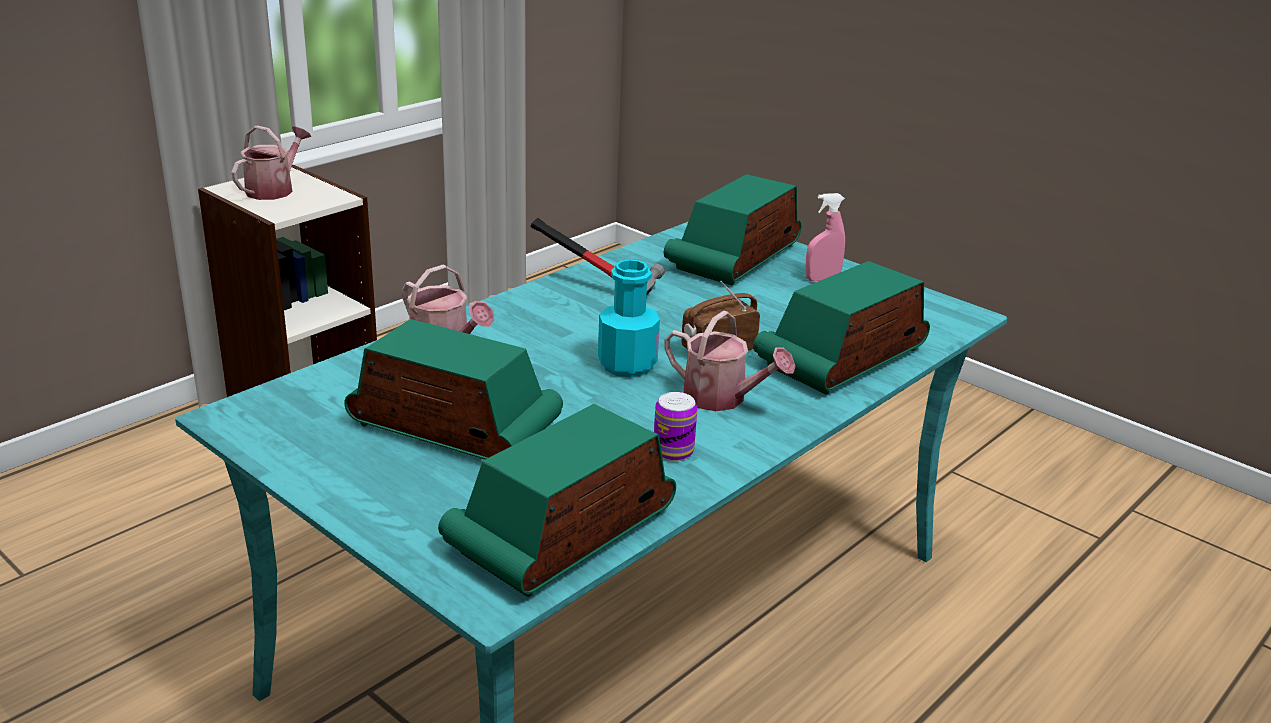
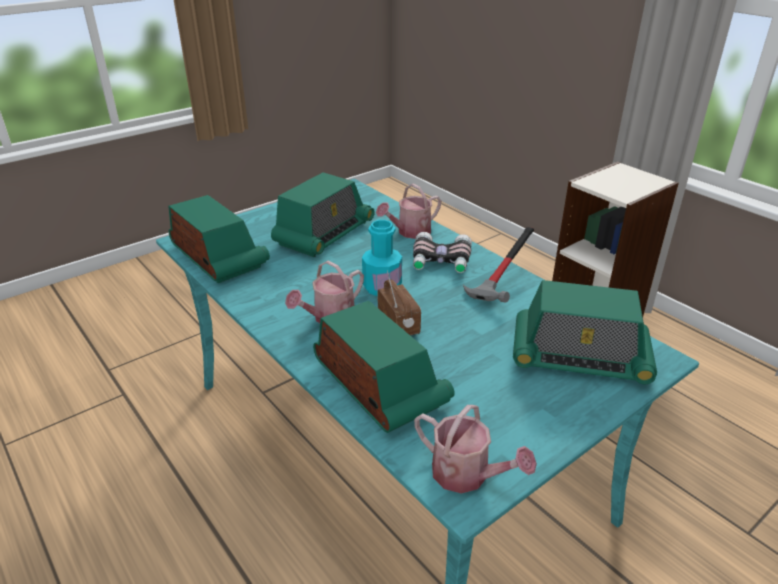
camera: 100 degrees right, 5 degrees up
watering can [231,126,311,200] -> watering can moved to [414,405,537,494]
can [654,392,697,461] -> none
radio [664,174,801,285] -> radio turned 150 degrees clockwise [513,280,657,384]
pink spray bottle [805,193,845,281] -> none
none -> binoculars [413,232,472,273]

